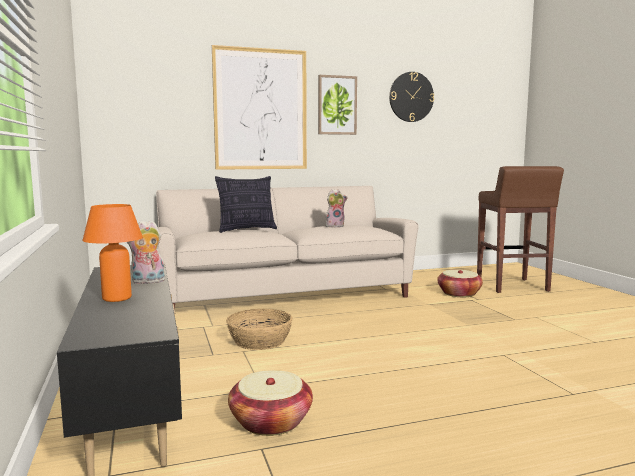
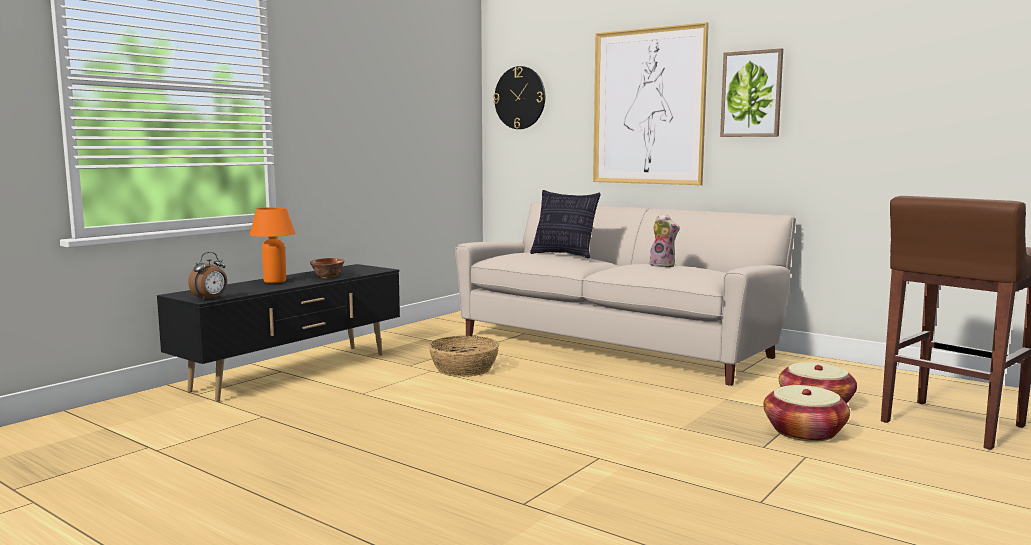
camera: 55 degrees right, 0 degrees up
plush toy [125,220,165,284] -> bowl [310,258,344,279]
basket [228,370,313,436] -> basket moved to [763,385,850,442]
wall clock [389,72,434,122] -> wall clock moved to [493,66,545,129]
none -> alarm clock [188,252,227,301]

